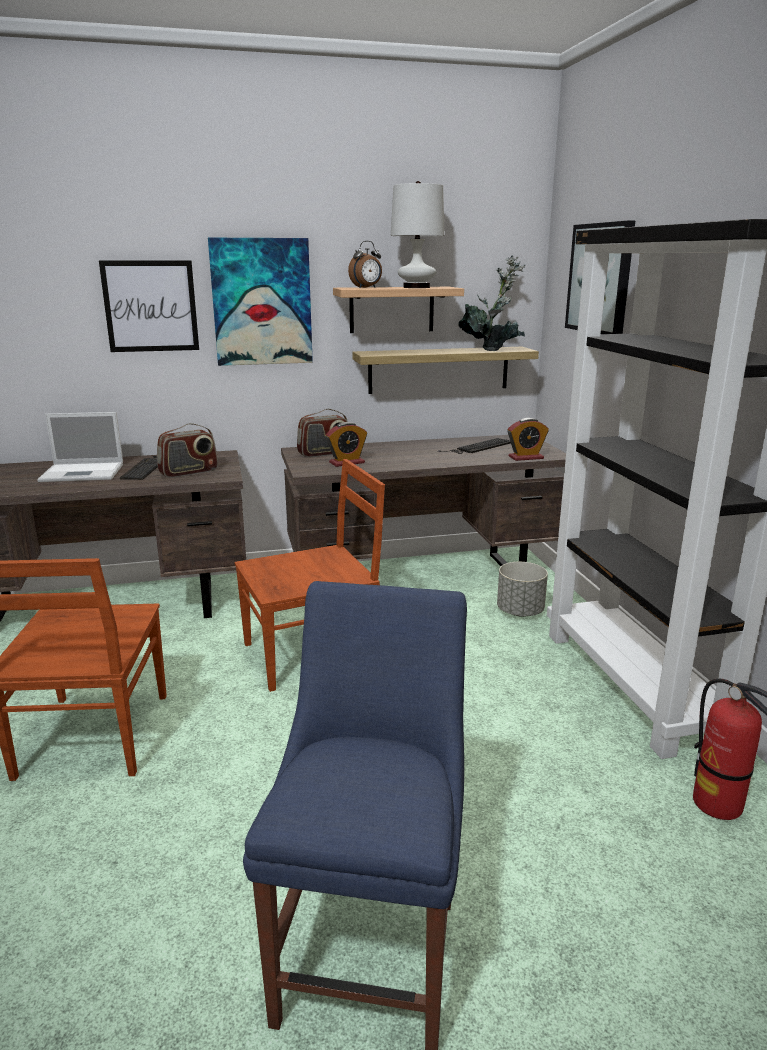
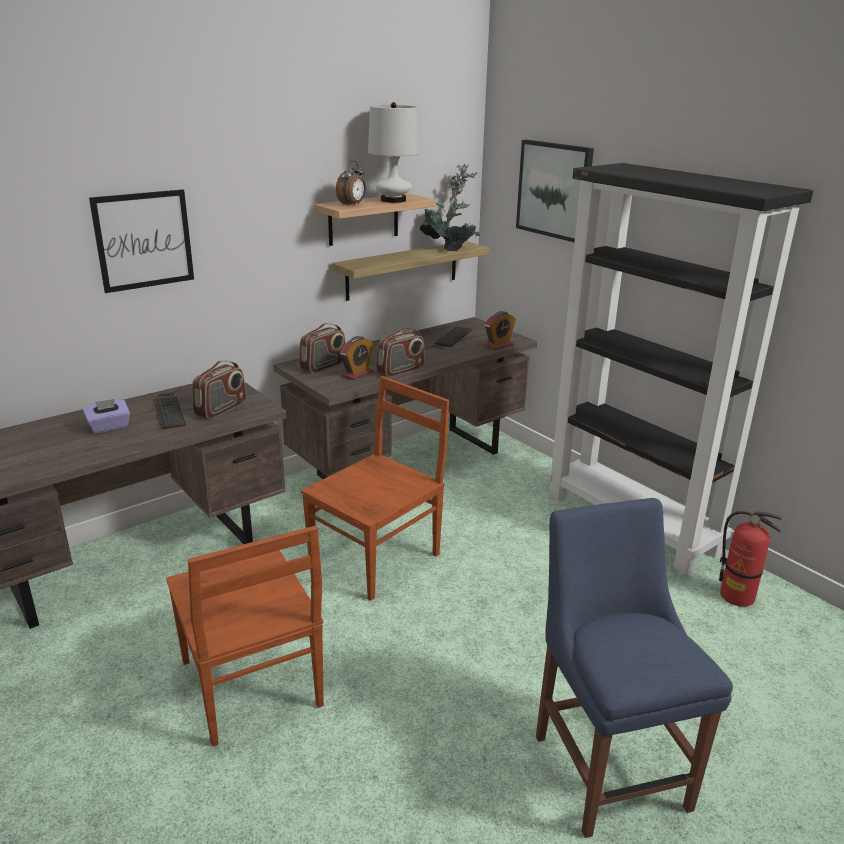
camera: 25 degrees left, 5 degrees up
laptop [37,412,123,482] -> purple tissue box [82,399,130,434]
picture [208,238,313,366] -> none
grey planter [497,562,548,617] -> none
none -> radio [376,328,425,377]

